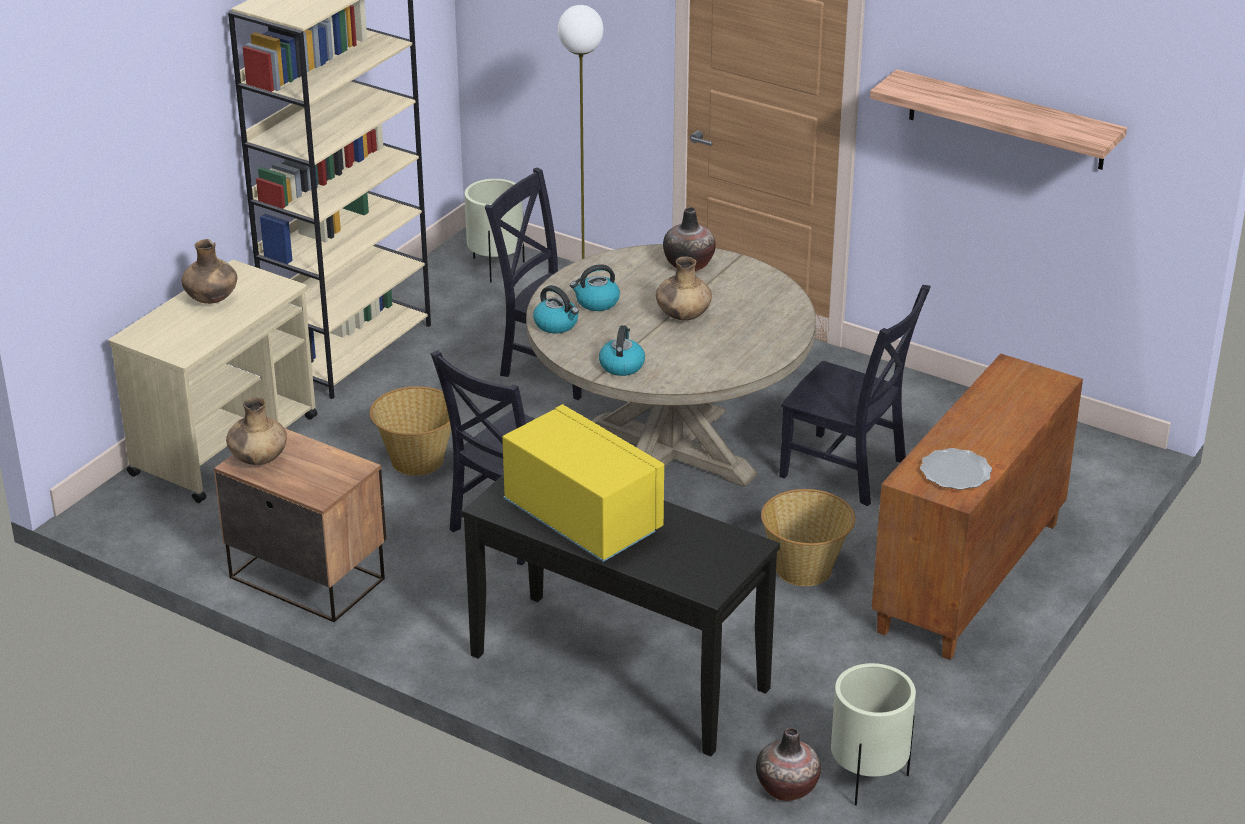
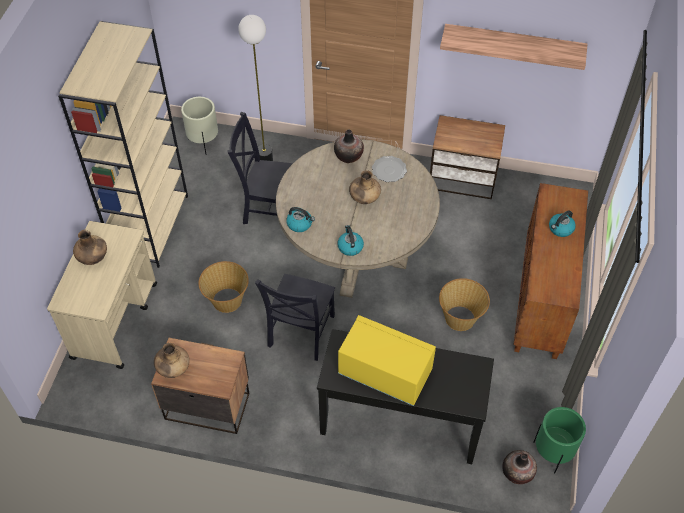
camera: 20 degrees left, 20 degrees up
kettle [570,264,620,311] -> kettle moved to [549,210,576,237]
black chair [779,285,931,506] -> none
beige planter [831,663,916,806] -> green planter [533,407,586,473]
plate [920,448,992,490] -> plate moved to [372,156,407,182]
none -> nightstand [430,115,505,199]

